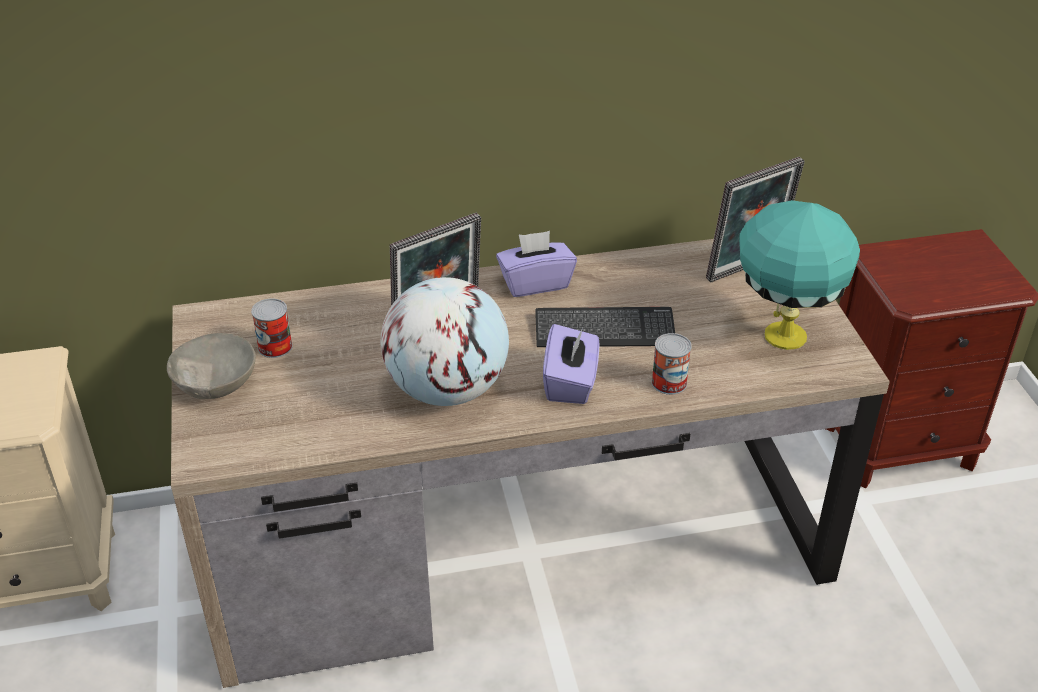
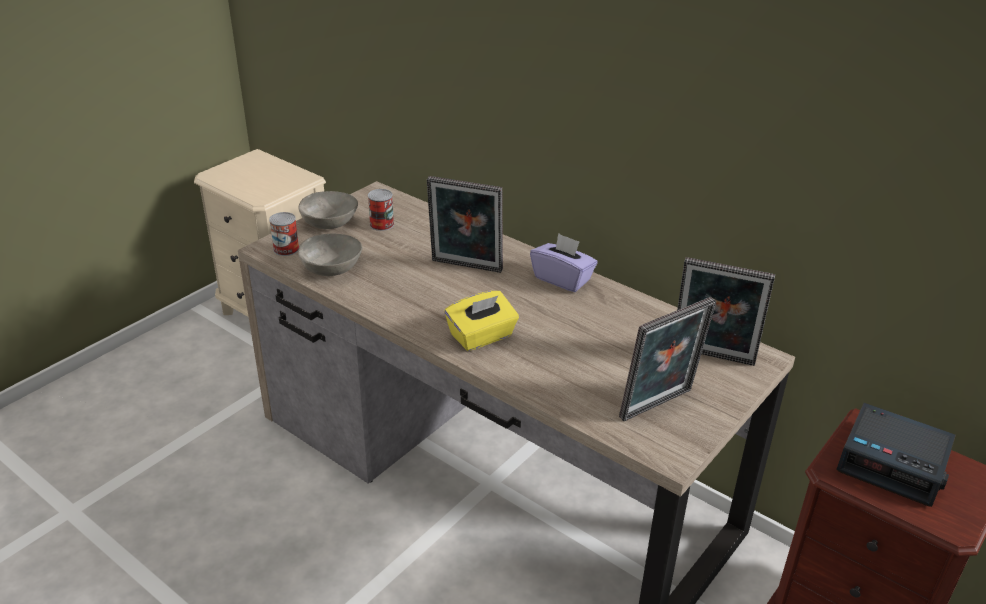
camera: 50 degrees right, 5 degrees down
globe [381,277,509,406] -> none
keyboard [535,307,675,347] -> none
purple tissue box [543,324,600,404] -> yellow tissue box [445,291,519,351]
can [651,333,692,395] -> can moved to [269,212,299,256]
turquoise table lamp [739,200,860,350] -> picture frame [619,297,716,421]
none -> grey bowl [298,233,362,276]
none -> alarm clock [836,403,956,507]

